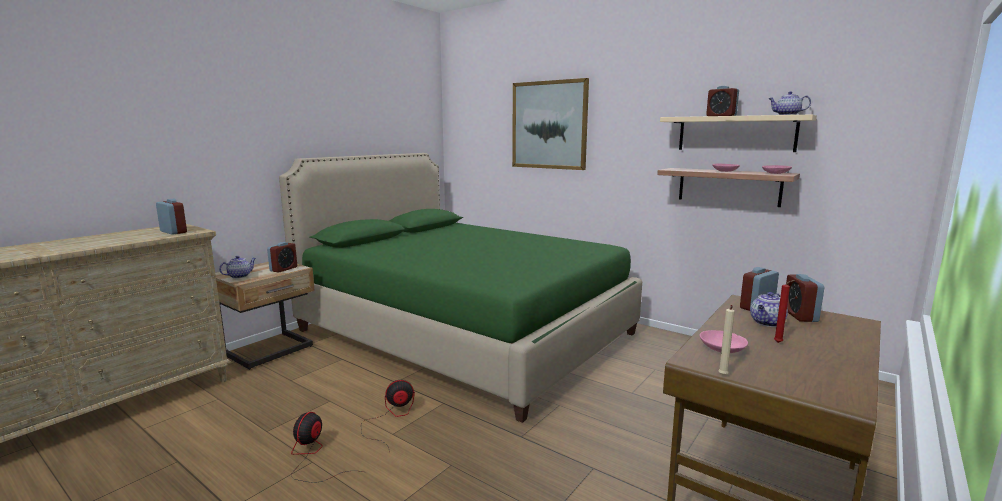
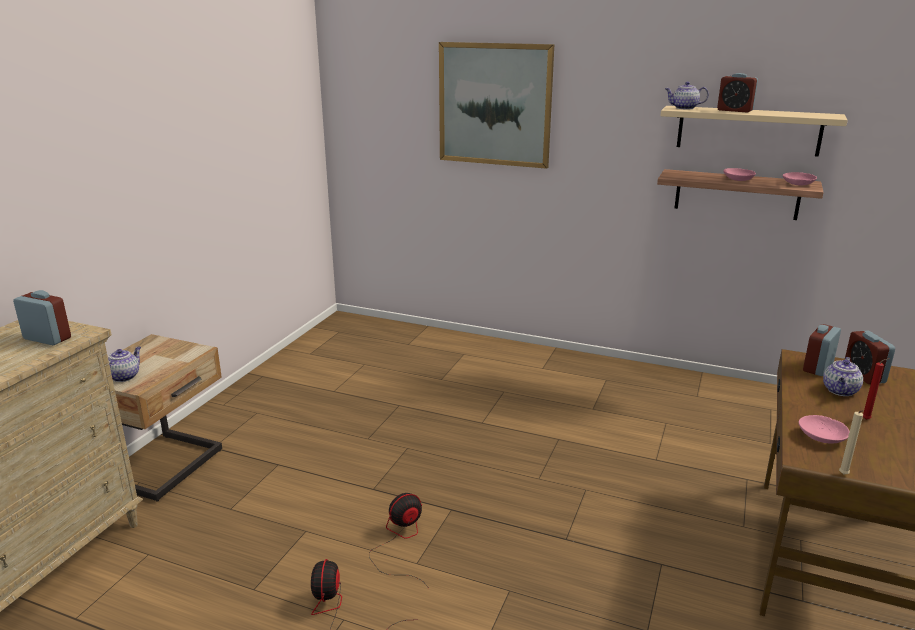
camera: 15 degrees left, 10 degrees up
alarm clock [267,242,297,273] -> none
green bed [279,153,642,423] -> none
teapot [768,91,811,115] -> teapot moved to [665,82,709,109]

